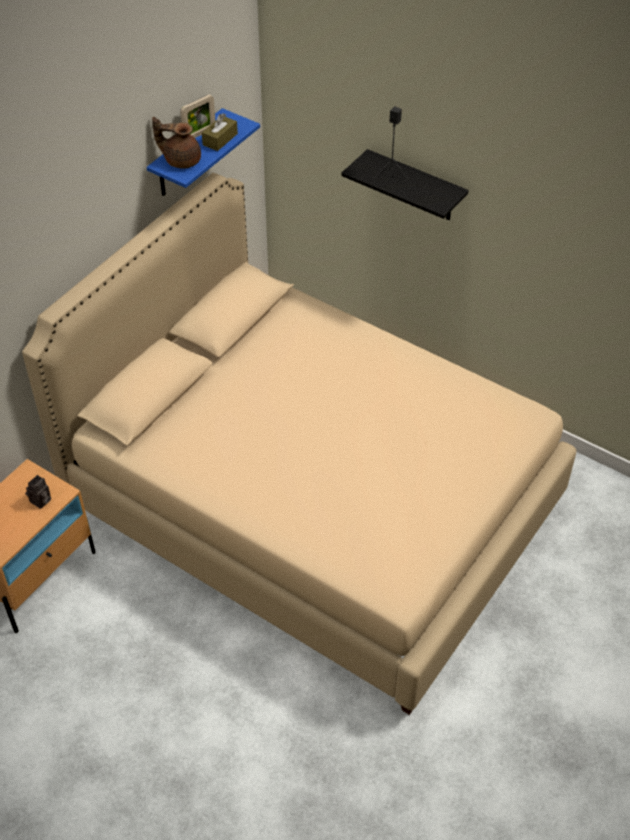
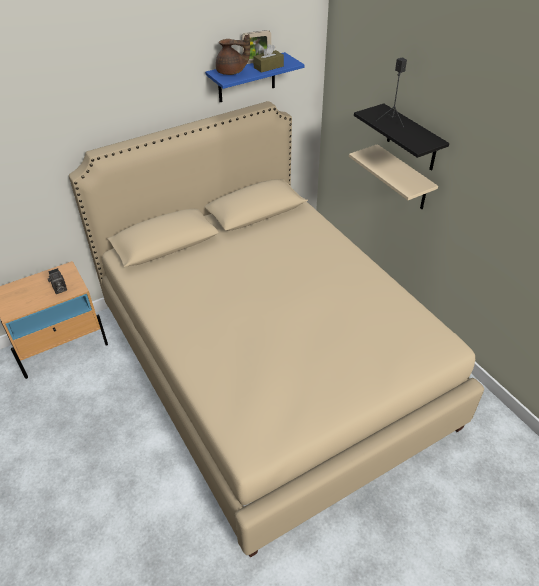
camera: 25 degrees right, 5 degrees down
brown teapot [152,117,201,169] -> brown teapot turned 150 degrees clockwise [216,34,250,75]
none -> beige shelf [349,144,438,209]

